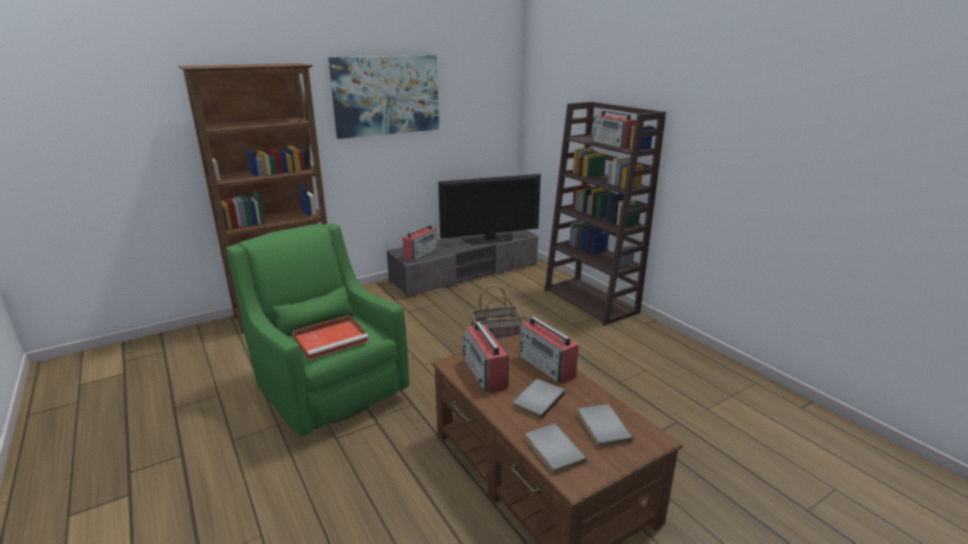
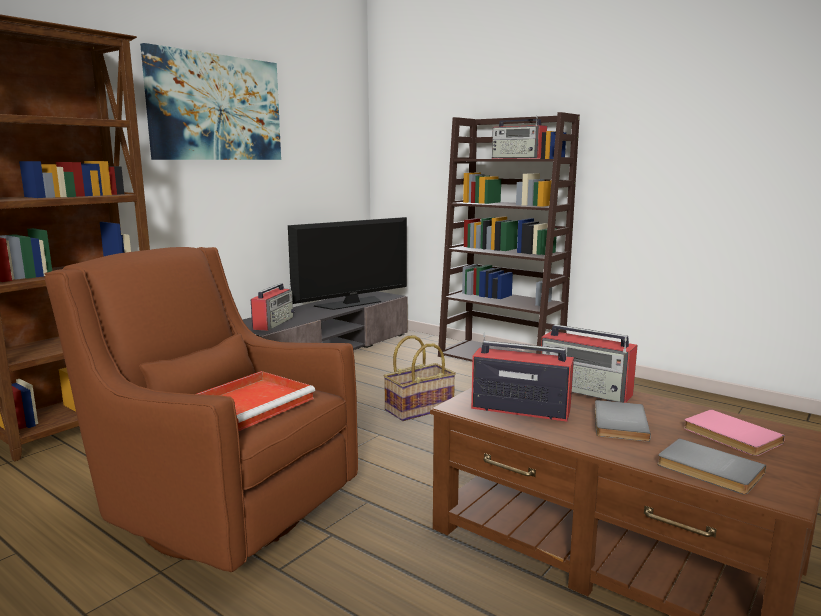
camera: 20 degrees left, 10 degrees down
green armchair [226,224,409,436] -> brown armchair [45,247,358,572]
radio [462,321,509,393] -> radio turned 150 degrees clockwise [471,333,574,422]
grey book [577,404,633,448] -> pink book [684,410,785,456]

